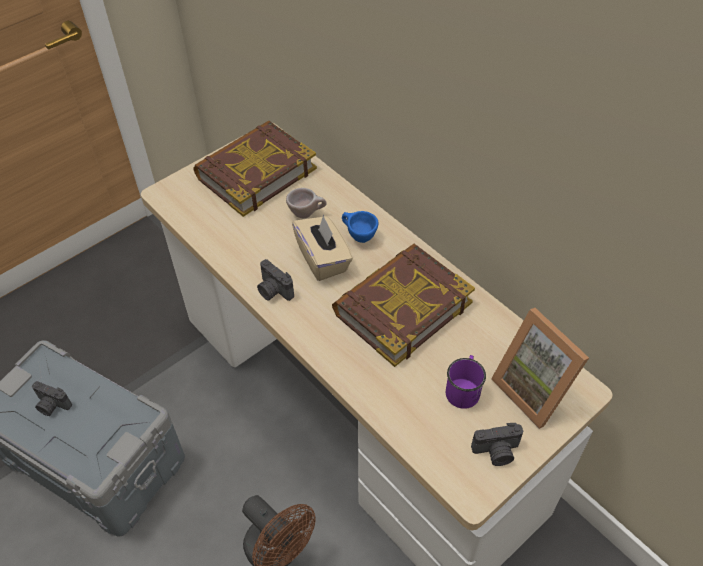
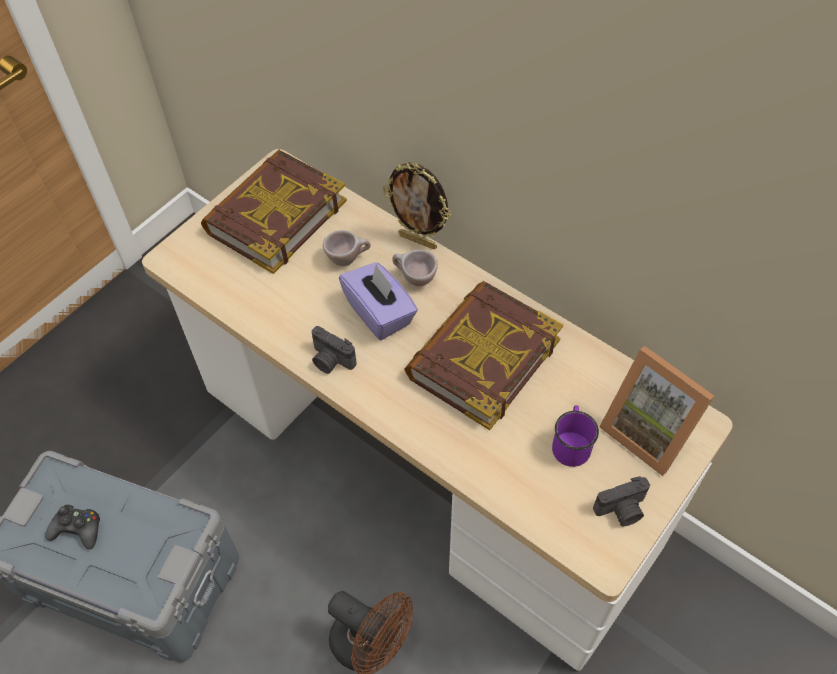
camera: 10 degrees left, 5 degrees up
camera [32,381,72,416] -> black game controller [45,505,100,549]
beige tissue box [292,215,353,281] -> purple tissue box [339,262,418,340]
blue cup [342,211,378,243] -> beige cup [392,249,438,286]
none -> picture frame [383,163,451,249]

